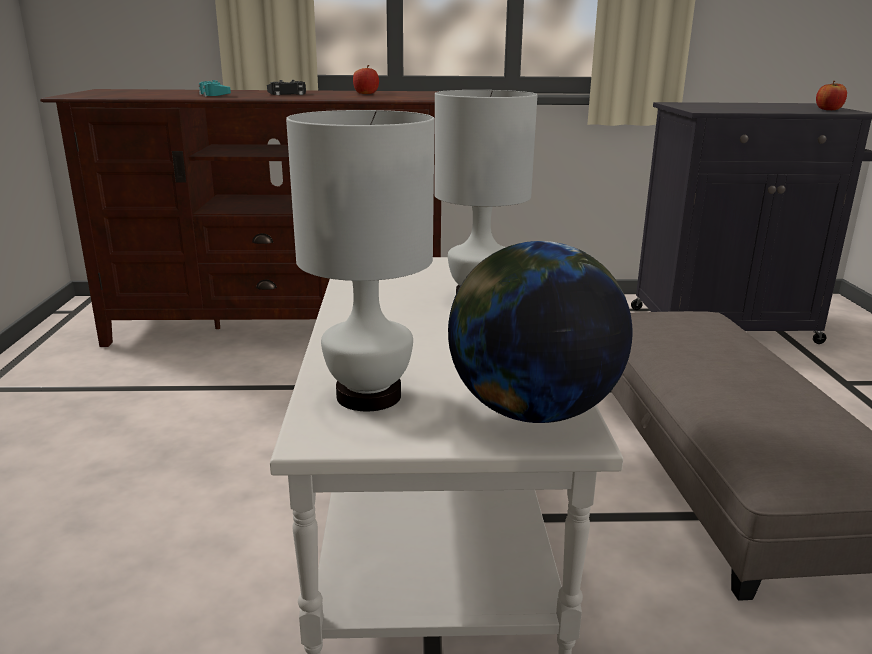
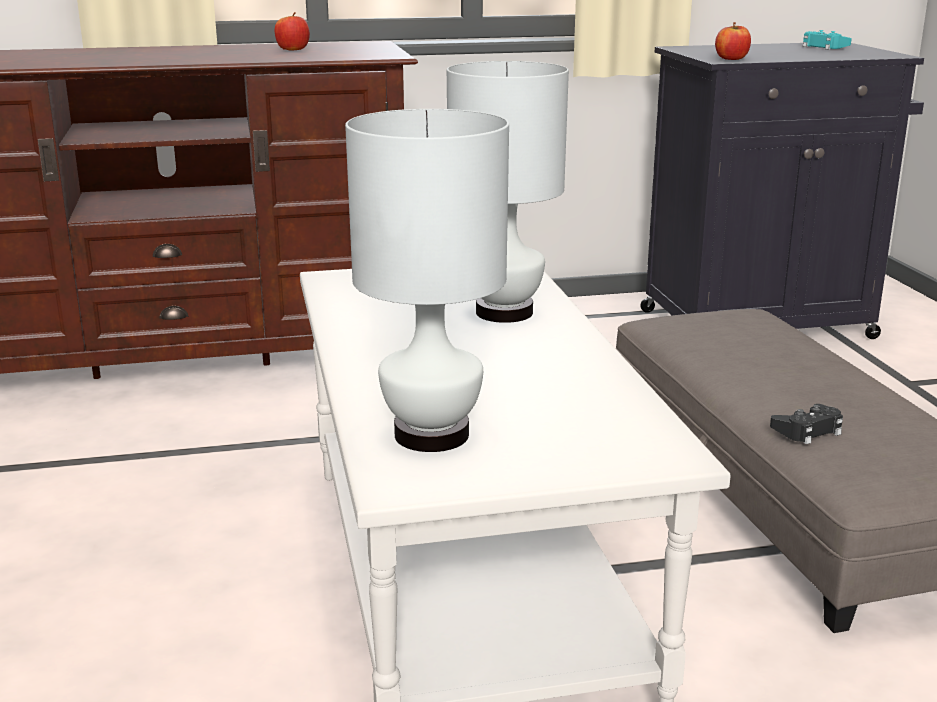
camera: 10 degrees left, 0 degrees up
turquoise game controller [199,80,231,96] -> turquoise game controller moved to [803,30,852,49]
black game controller [267,80,306,95] -> black game controller moved to [770,404,843,444]
globe [448,241,633,423] -> none
apple [816,81,847,110] -> apple moved to [715,22,751,60]

